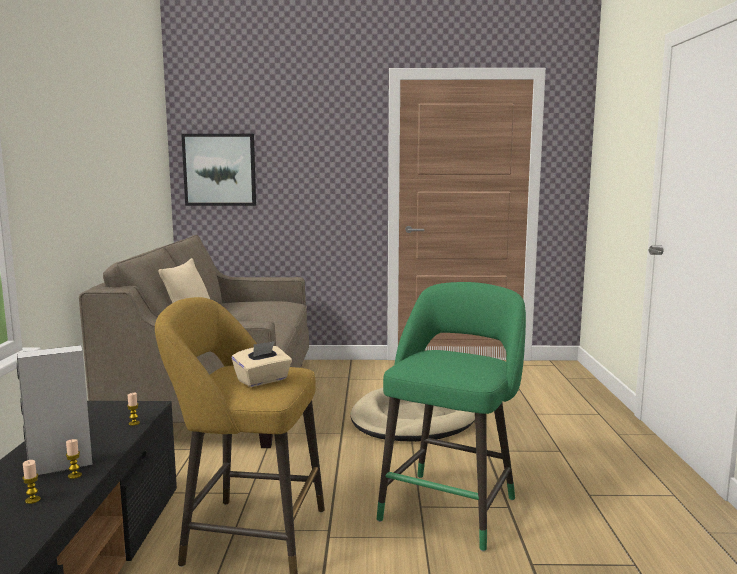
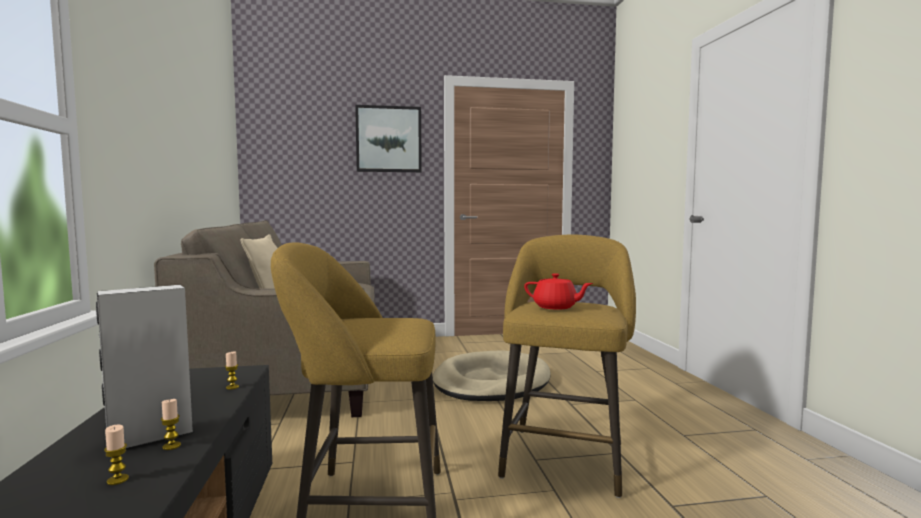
camera: 10 degrees left, 5 degrees down
picture [181,134,256,206] -> picture moved to [355,105,422,172]
beige tissue box [232,341,292,387] -> none
green stool [377,282,526,551] -> yellow stool [498,235,636,498]
none -> red teapot [524,273,593,310]

